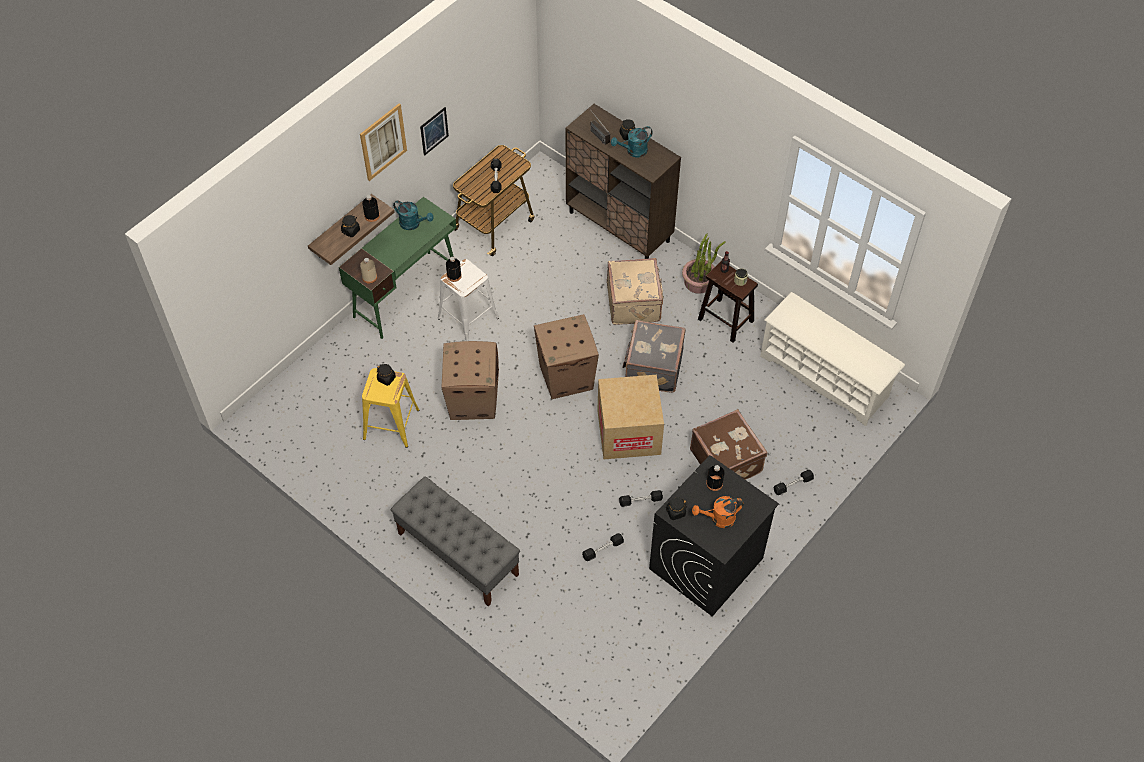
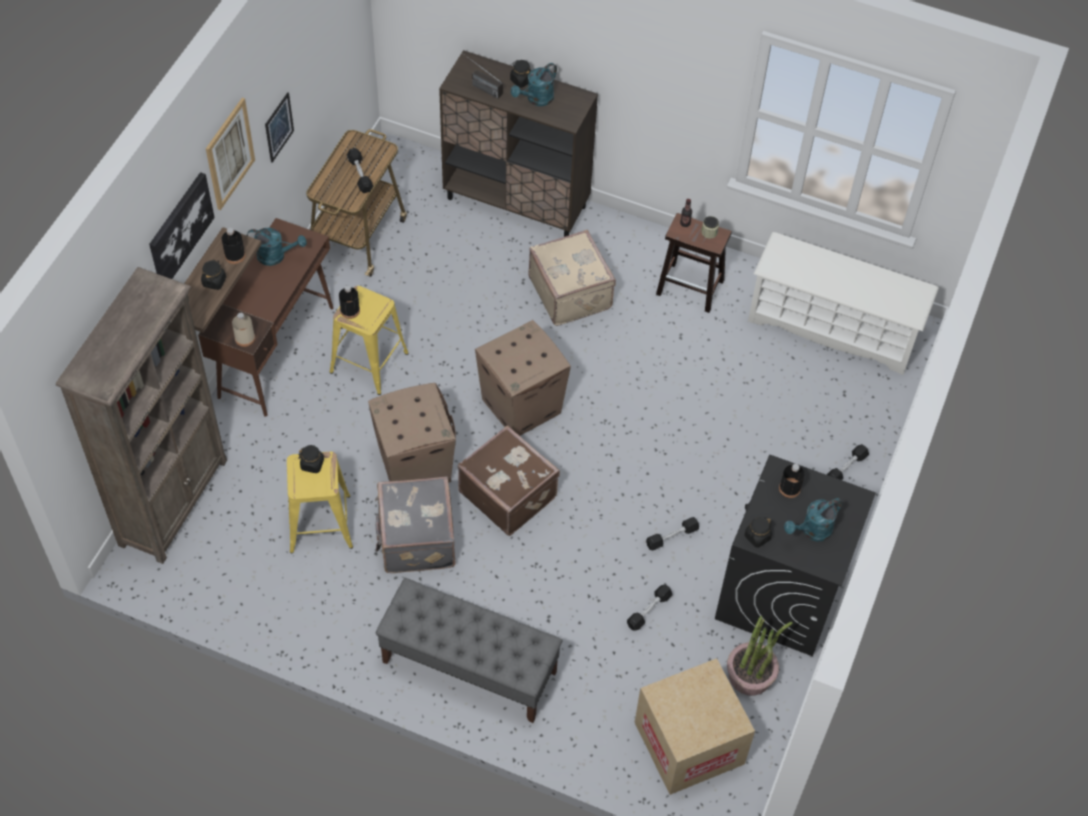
camera: 20 degrees left, 0 degrees up
green desk [339,197,456,339] -> brown desk [198,218,333,417]
white stool [438,259,499,341] -> yellow stool [330,286,409,395]
cardboard box [597,375,664,459] -> cardboard box moved to [635,658,755,795]
grey suitcase [622,320,686,393] -> grey suitcase moved to [375,476,455,573]
potted plant [682,234,726,294] -> potted plant moved to [727,616,793,696]
brown suitcase [690,409,767,480] -> brown suitcase moved to [458,425,560,536]
orange watering can [692,496,744,528] -> turquoise watering can [784,498,843,542]
none -> brown bookcase [56,267,227,564]
none -> picture [149,172,215,279]

